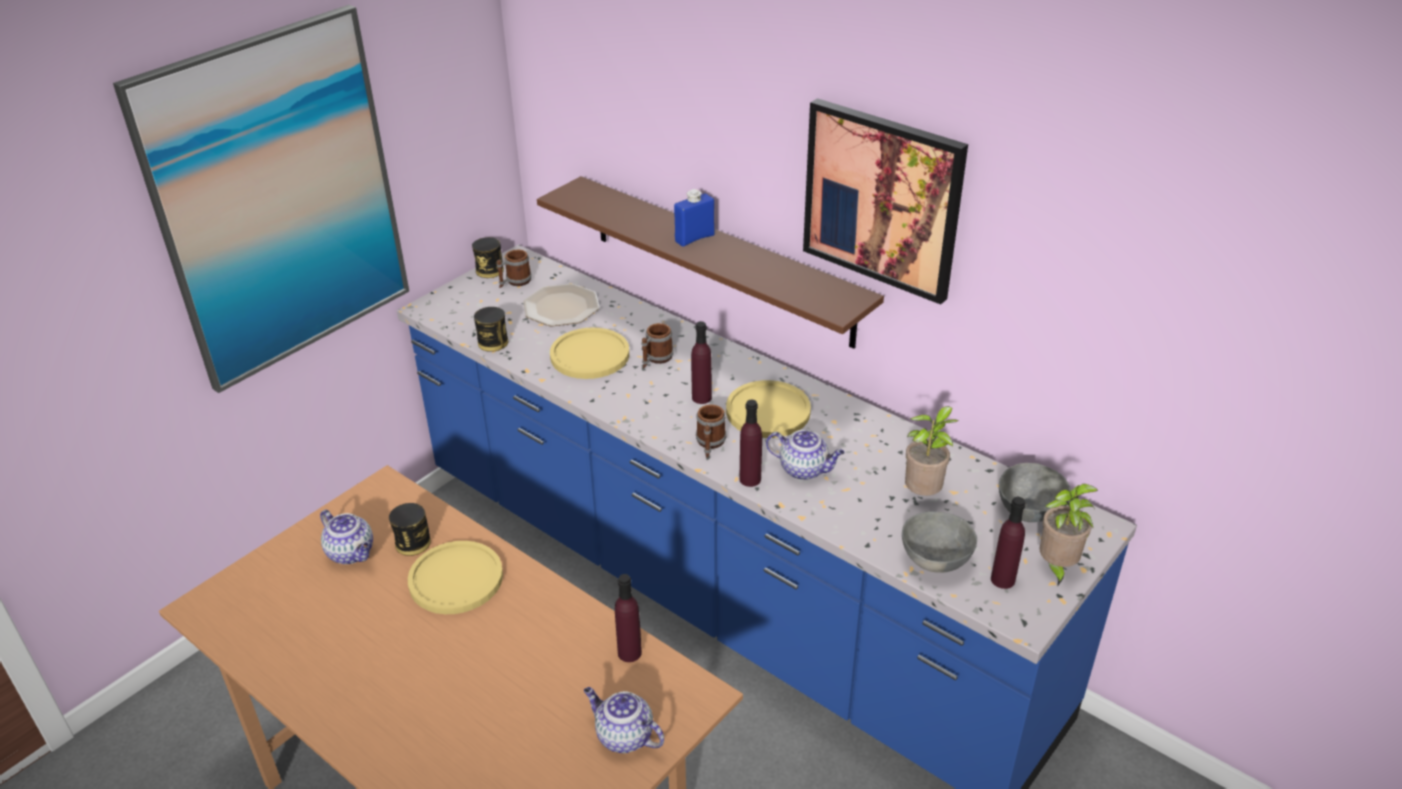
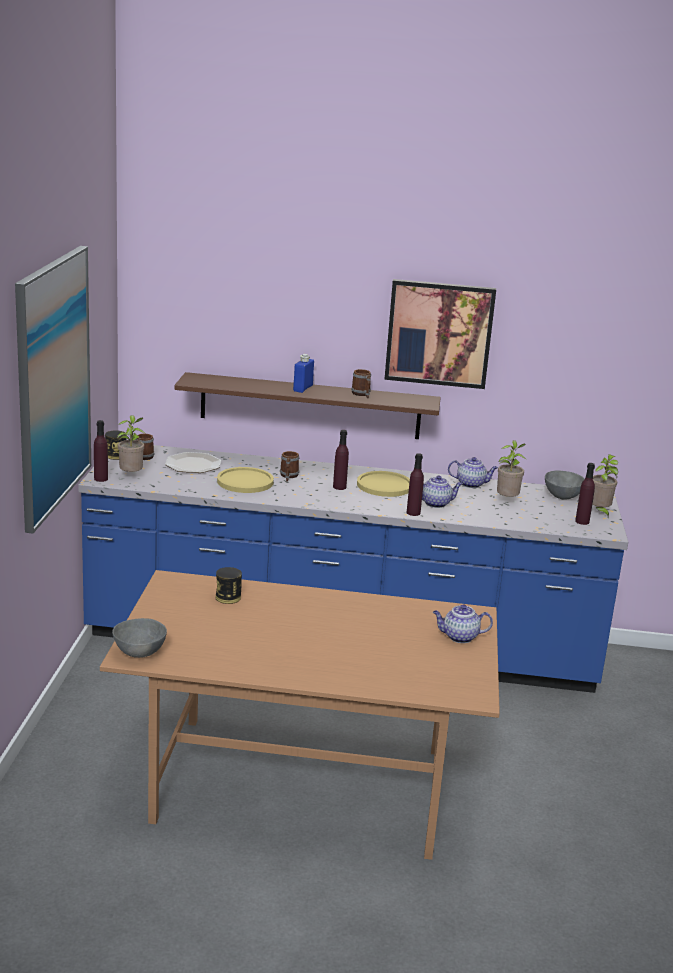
camera: 35 degrees left, 15 degrees down
teapot [320,510,373,564] -> teapot moved to [448,457,498,488]
yellow plate [408,541,503,614] -> none
can [474,307,508,352] -> none
purple bottle [615,574,642,662] -> purple bottle moved to [94,420,108,482]
mug [696,405,726,458] -> mug moved to [351,369,371,399]
grey bowl [902,511,977,573] -> grey bowl moved to [112,618,167,658]
none -> potted plant [117,415,145,472]

